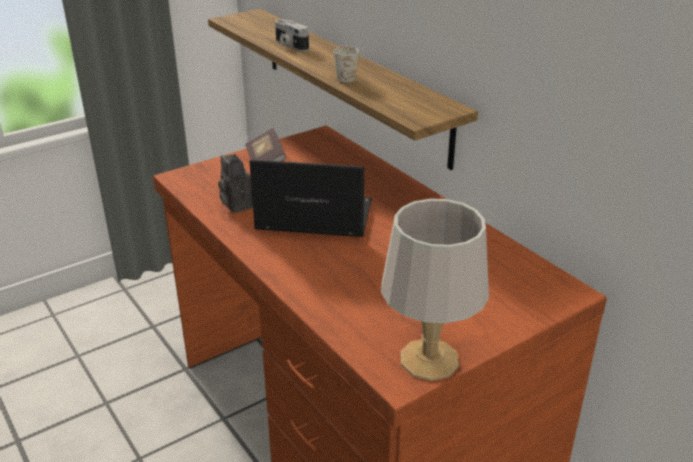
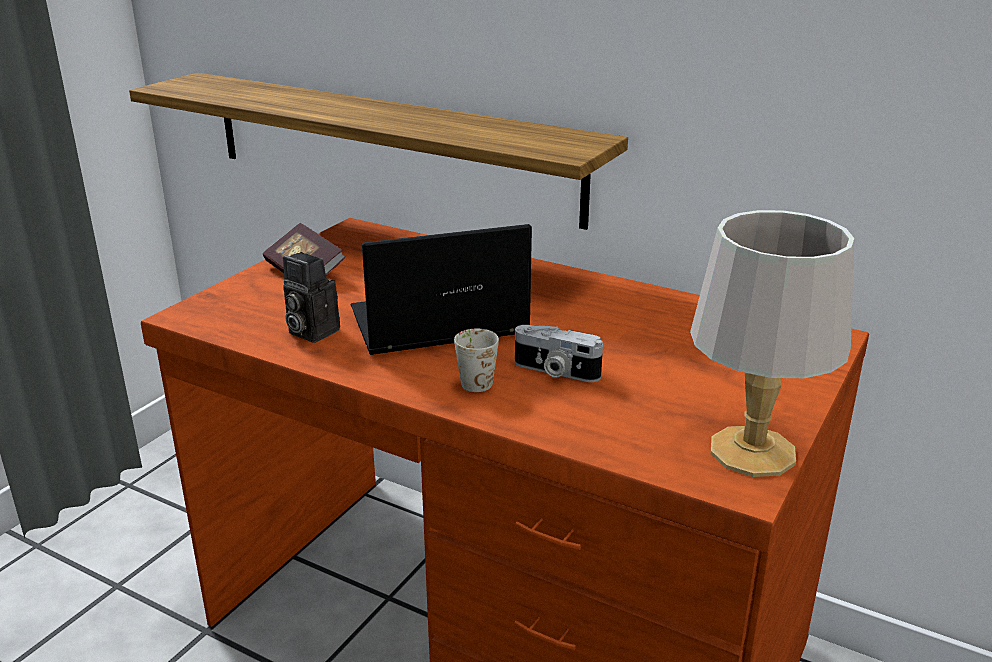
camera: 25 degrees left, 5 degrees down
camera [275,19,309,51] -> camera moved to [515,325,603,382]
white mug [333,46,359,82] -> white mug moved to [454,329,499,392]

